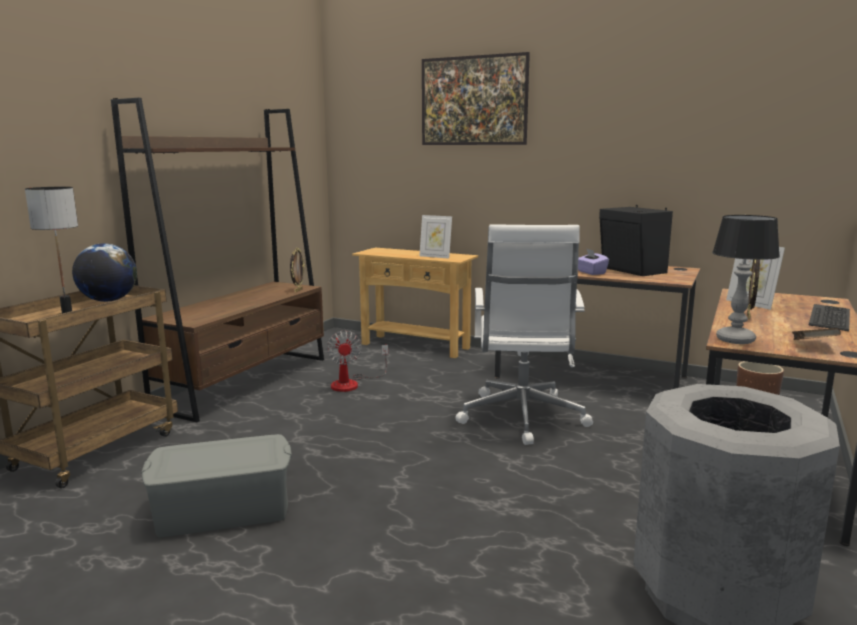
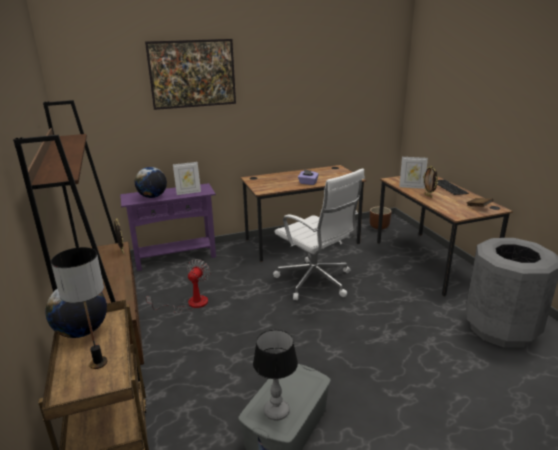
camera: 45 degrees left, 10 degrees up
fan [326,331,388,392] -> fan turned 105 degrees counterclockwise [146,259,211,313]
beige console table [352,248,478,358] -> purple console table [120,183,216,271]
black speaker [599,205,673,276] -> none
table lamp [712,215,780,344] -> table lamp moved to [253,330,298,421]
none -> globe [135,167,167,198]

